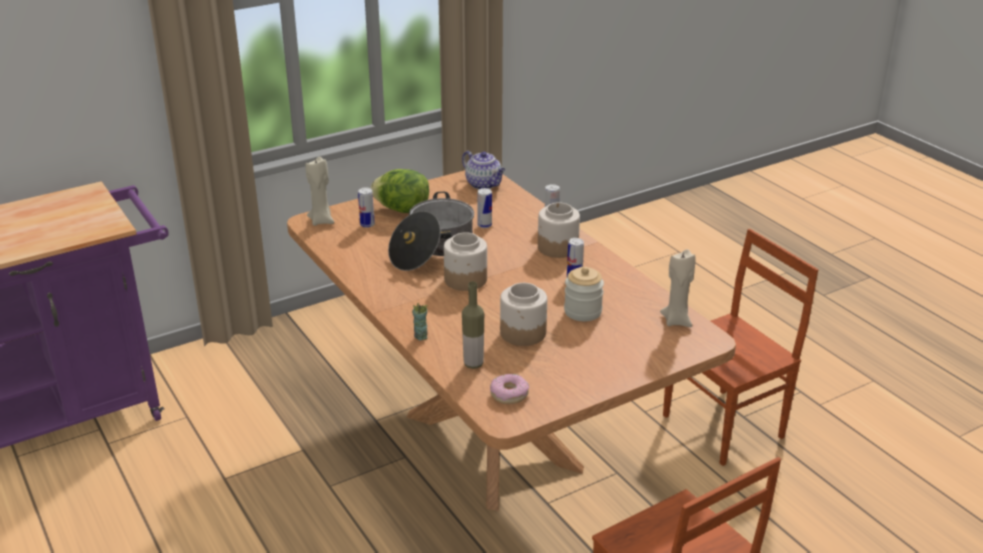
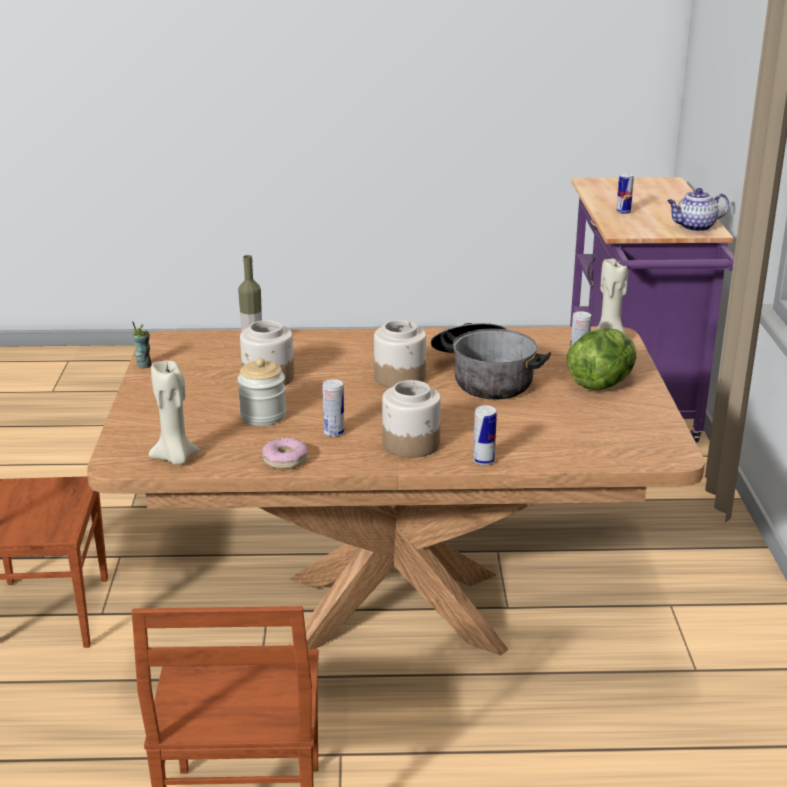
camera: 120 degrees right, 5 degrees down
cup [412,303,428,340] -> cup moved to [132,321,152,369]
teapot [462,151,505,189] -> teapot moved to [667,188,729,232]
can [477,188,492,228] -> can moved to [616,173,634,214]
donut [490,374,529,404] -> donut moved to [262,437,308,469]

